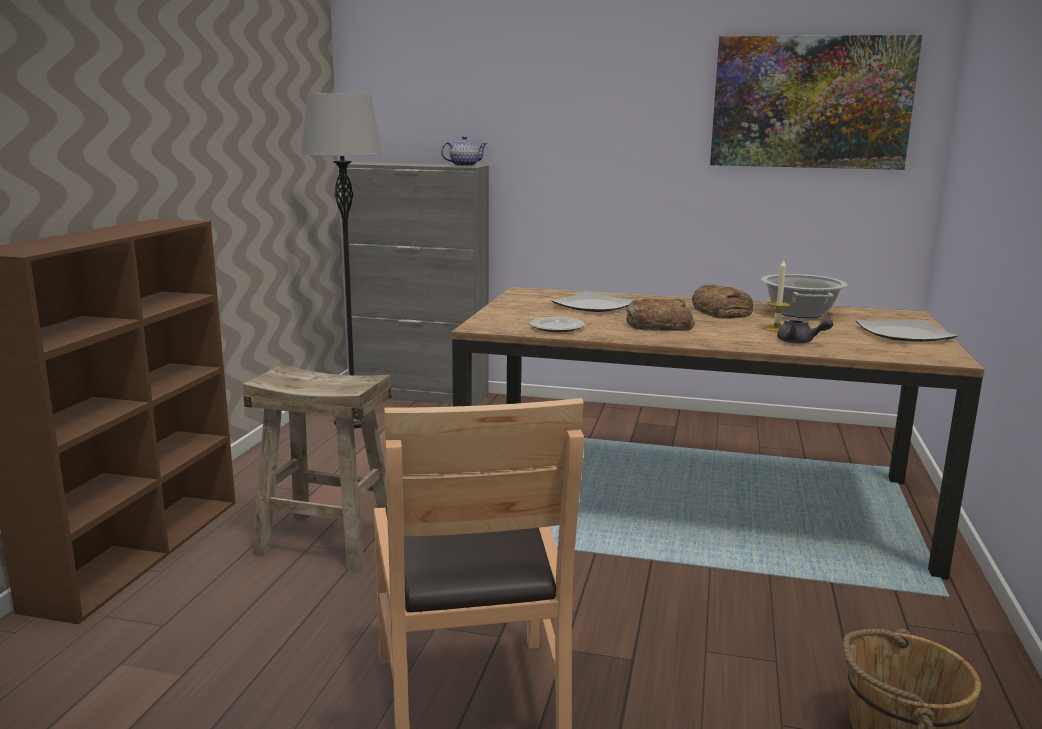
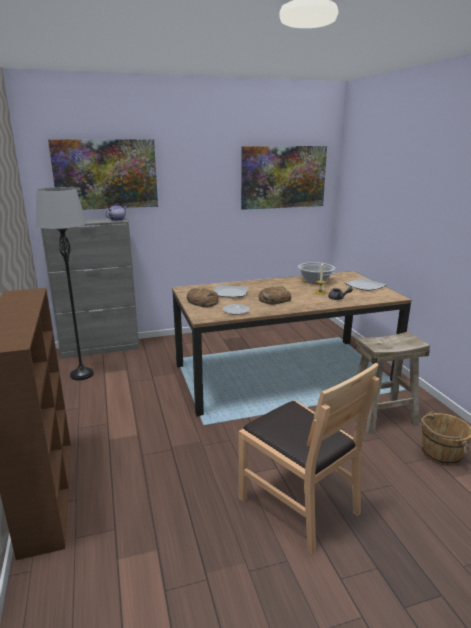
camera: 30 degrees left, 5 degrees up
beige stool [243,364,391,572] -> beige stool moved to [355,331,430,434]
bread [692,284,753,319] -> bread moved to [187,288,219,308]
none -> picture [48,139,158,210]

